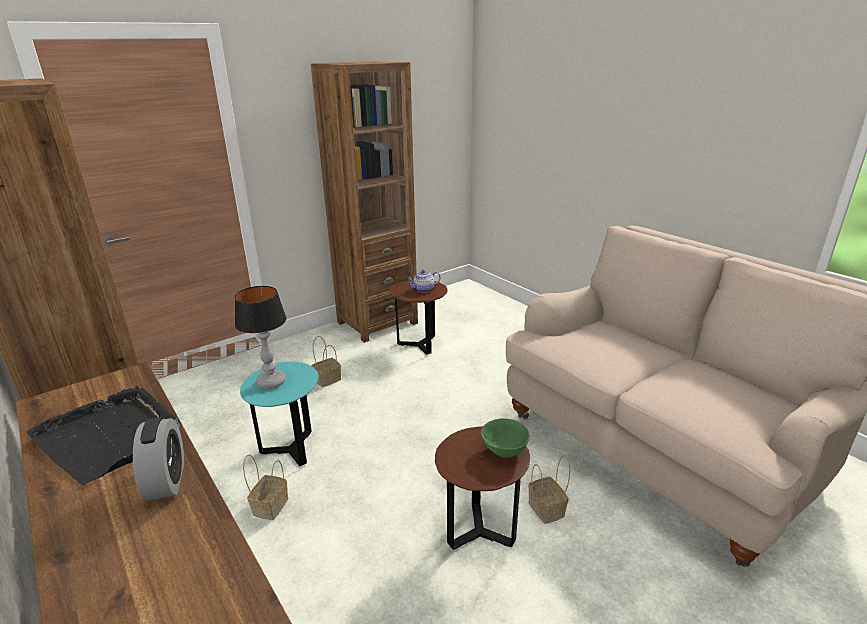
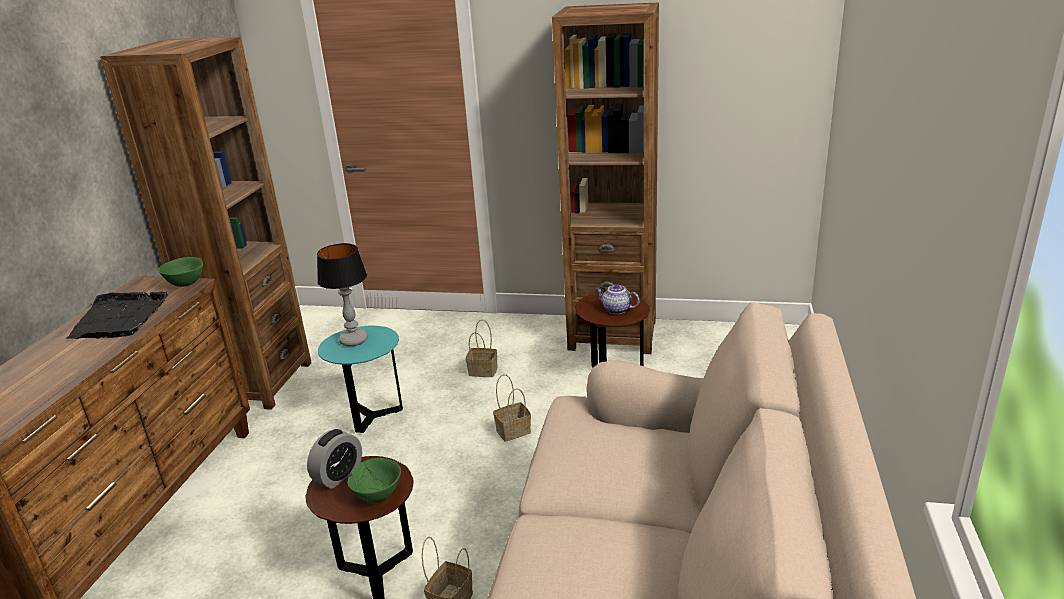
camera: 50 degrees right, 0 degrees up
alarm clock [133,418,184,501] -> alarm clock moved to [307,429,362,489]
basket [243,454,288,520] -> basket moved to [493,374,531,442]
none -> green bowl [158,257,203,287]

